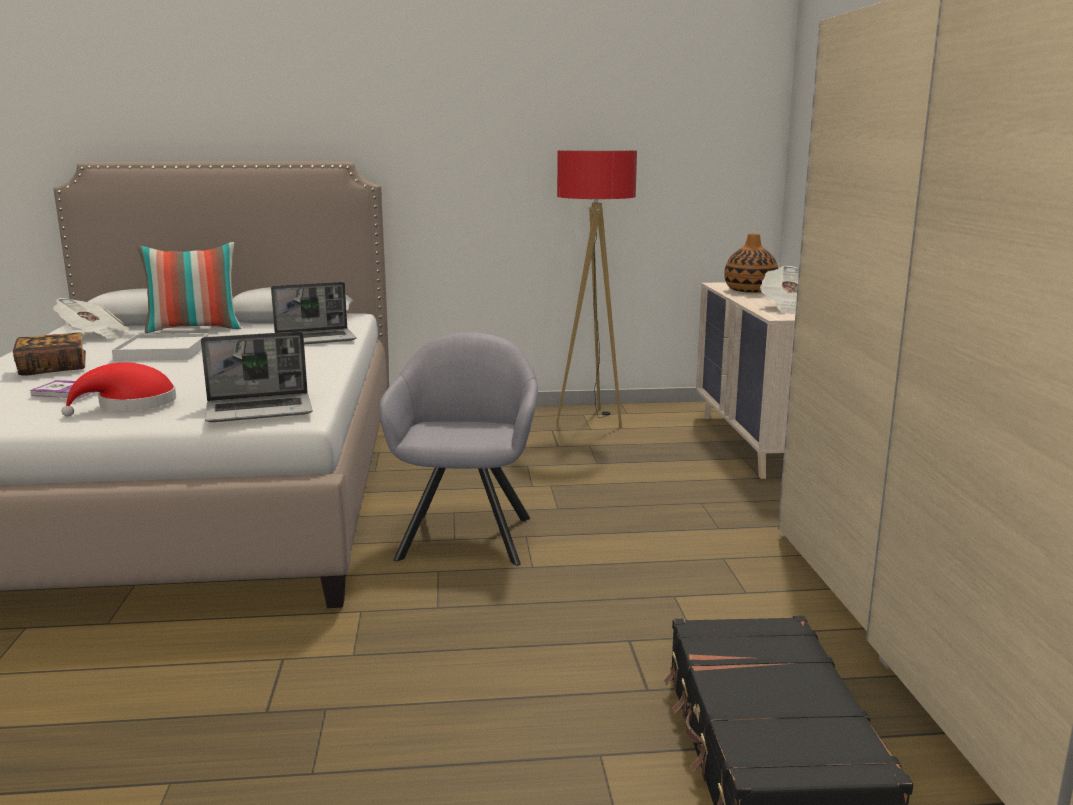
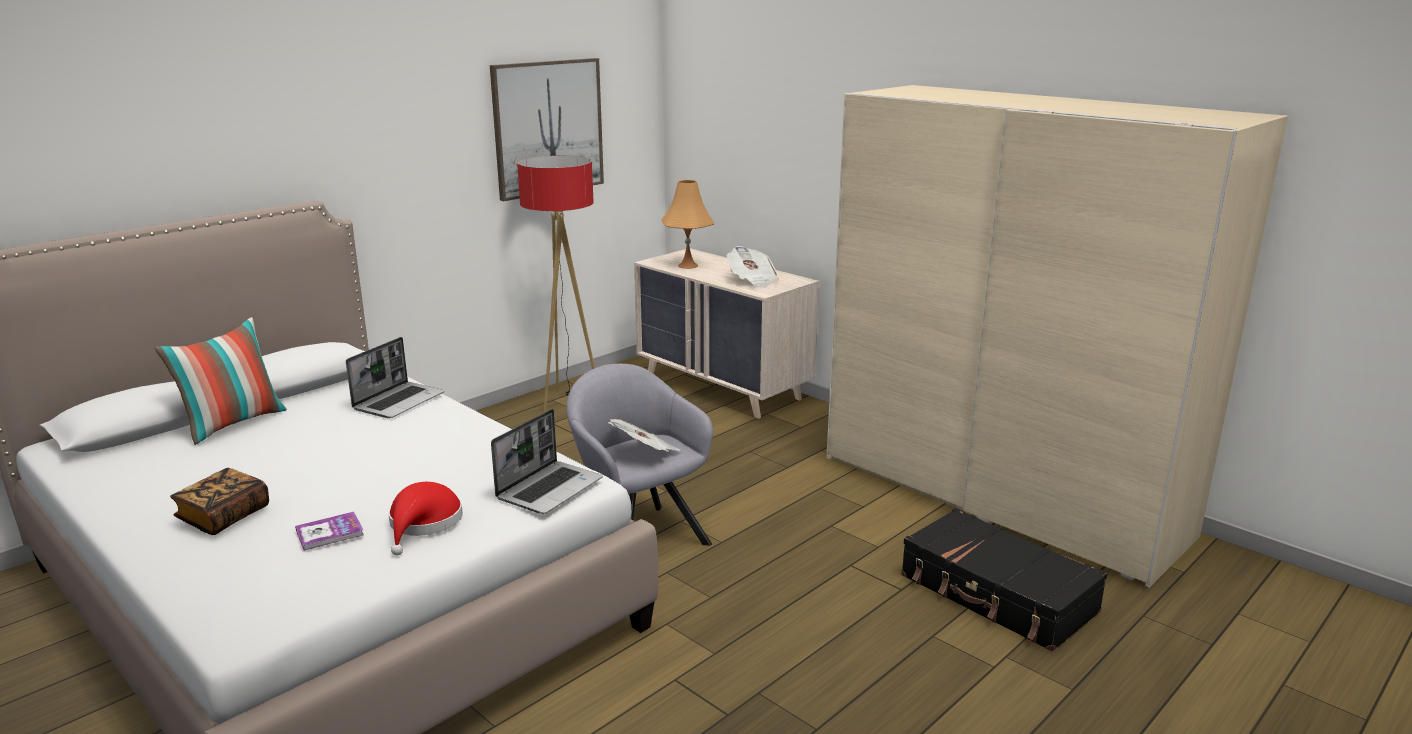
camera: 40 degrees left, 5 degrees up
newspaper [53,298,129,340] -> newspaper moved to [608,419,681,452]
white tray [112,333,209,361] -> none
vase [724,233,778,293] -> orange table lamp [661,180,715,269]
none -> picture [490,58,604,201]

